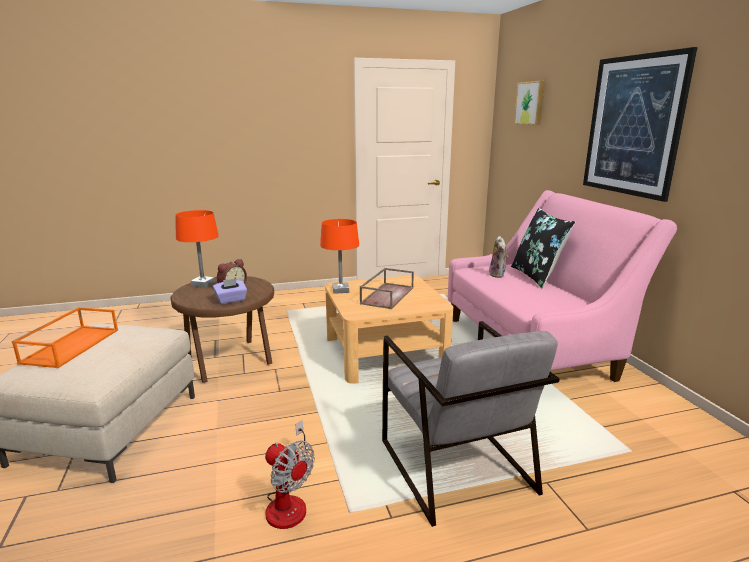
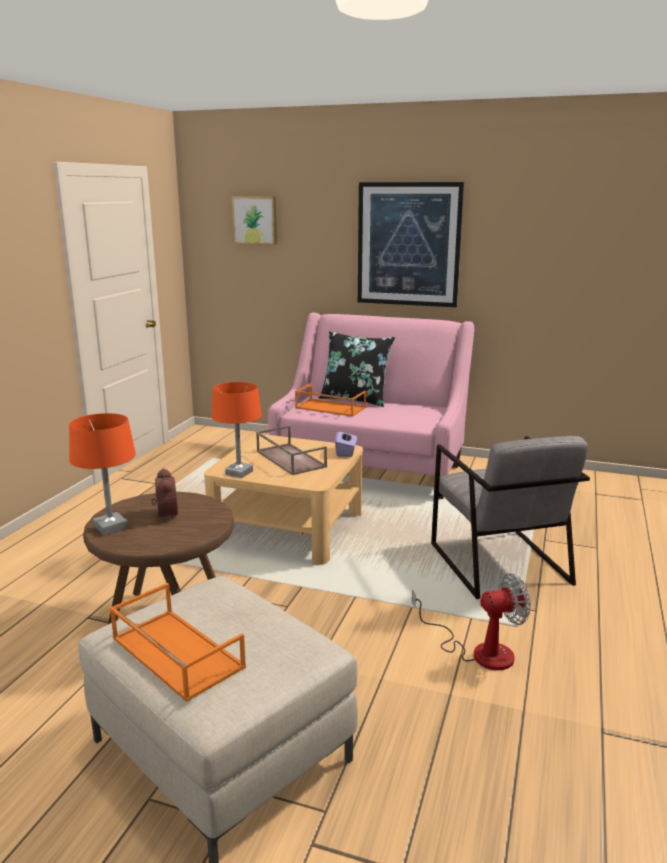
camera: 55 degrees left, 0 degrees up
purple tissue box [213,279,247,304] -> purple tissue box moved to [335,429,357,457]
grey armchair [382,321,560,527] -> grey armchair turned 60 degrees clockwise [431,436,590,599]
plush toy [489,236,509,278] -> orange tray [295,383,366,417]

